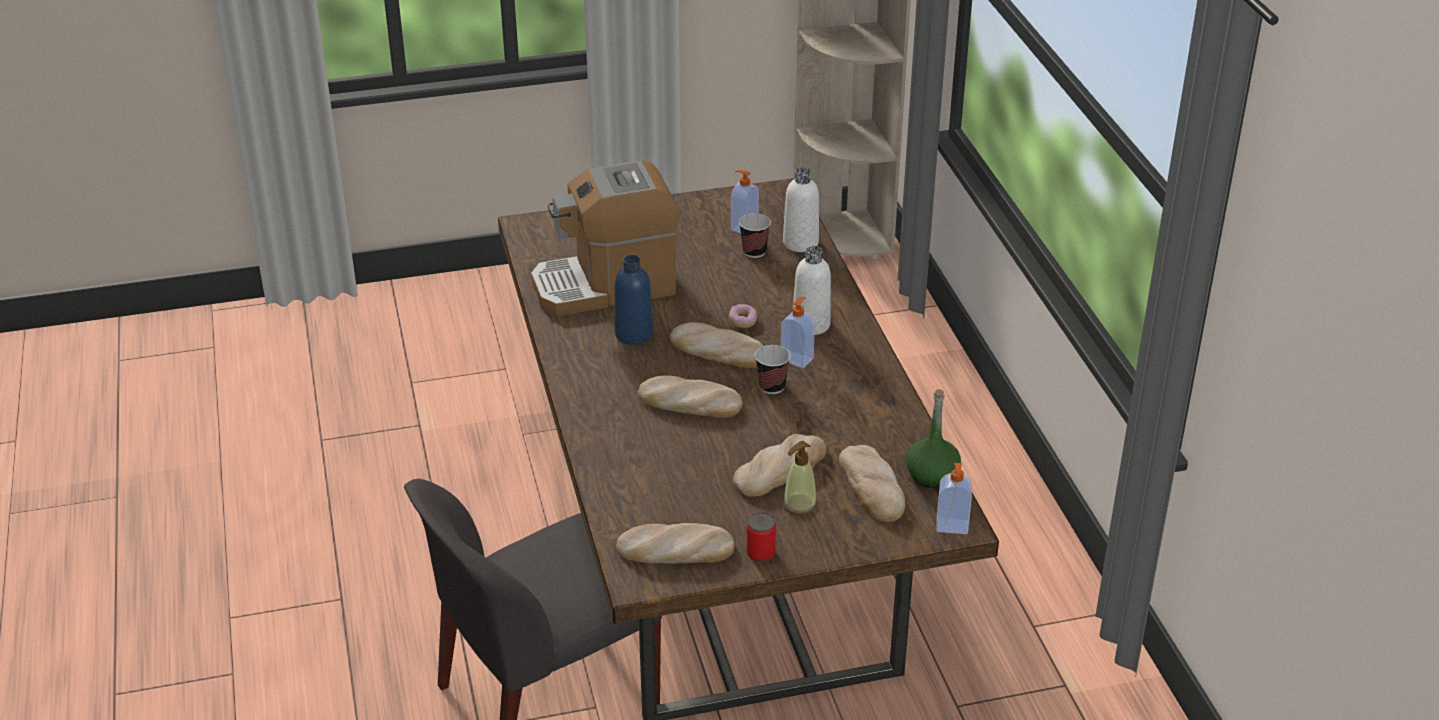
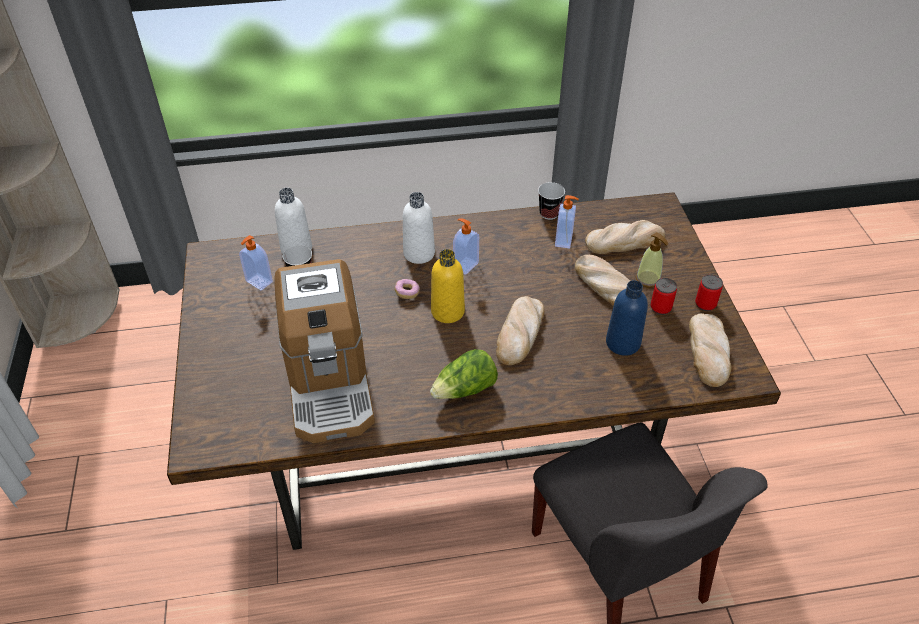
camera: 85 degrees left, 10 degrees up
blue bottle [615,255,654,345] -> blue bottle moved to [606,280,648,356]
bread [670,322,764,368] -> yellow bottle [431,249,465,323]
cup [755,345,791,394] -> cup moved to [538,182,565,220]
green bottle [906,389,961,488] -> none
soap dispenser [936,463,972,534] -> soap dispenser moved to [555,195,579,249]
none -> lettuce [430,349,498,399]
none -> can [650,278,677,315]

